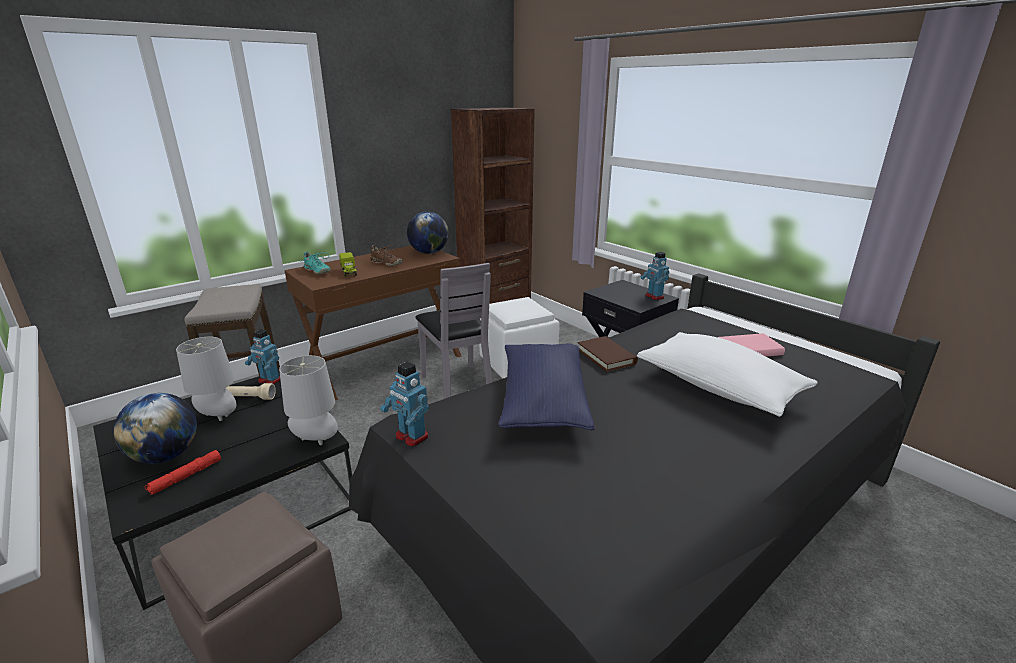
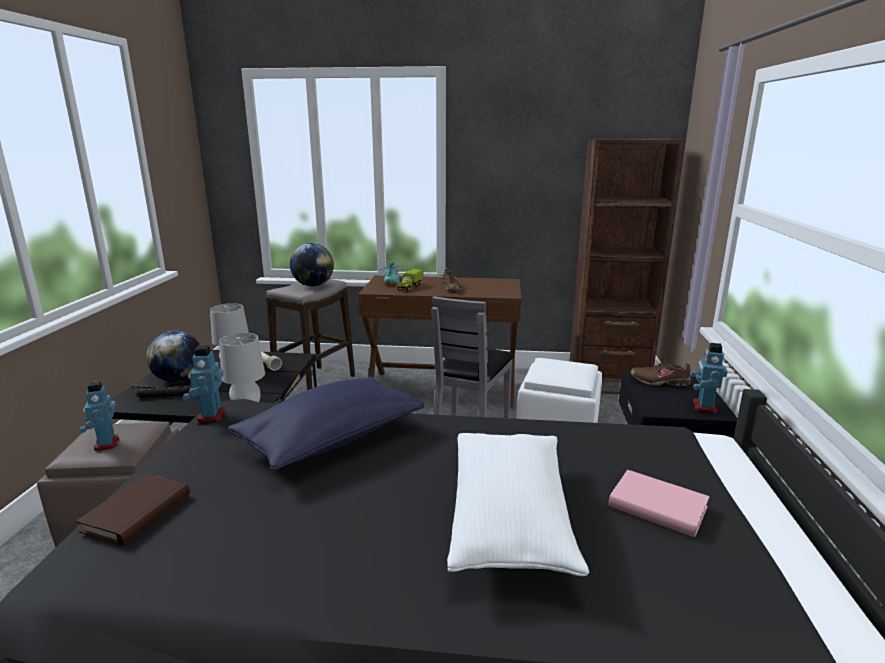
camera: 45 degrees right, 5 degrees down
red flashlight [144,450,221,495] -> black flashlight [136,386,192,398]
toy robot [245,329,280,384] -> toy robot moved to [80,381,119,451]
globe [407,211,449,254] -> globe moved to [290,243,334,286]
brown book [578,336,638,372] -> brown book moved to [76,474,190,546]
none -> brown shoe [631,359,691,386]

